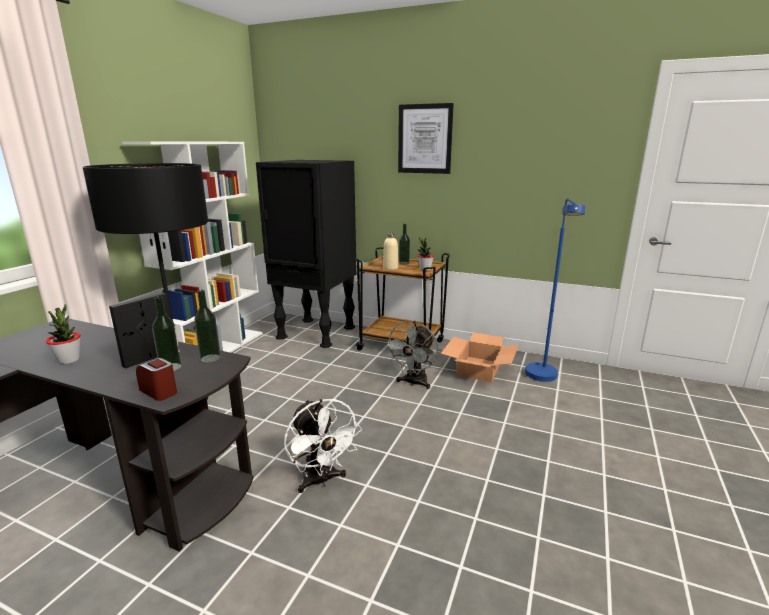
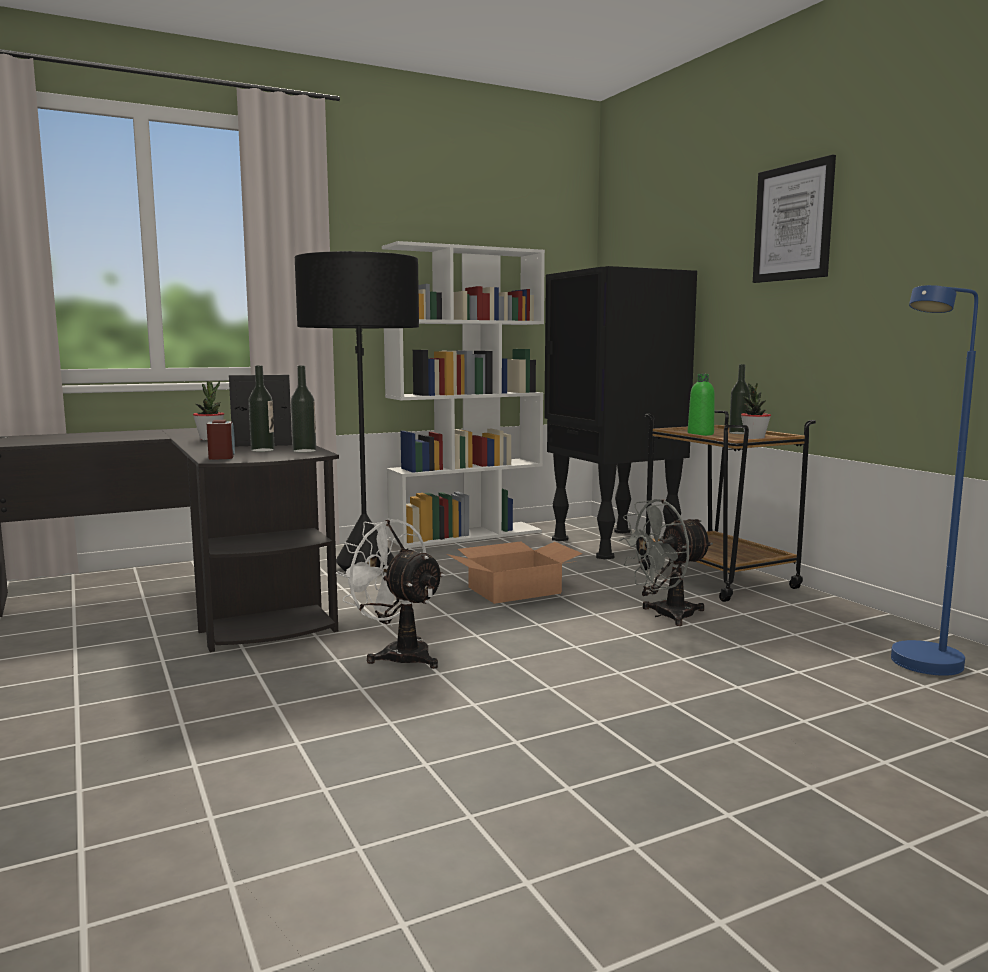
camera: 40 degrees right, 10 degrees down
white fan [284,399,362,493] -> white fan turned 120 degrees clockwise [336,518,445,669]
beige bottle [383,233,398,270] -> green bottle [688,374,715,436]
cardboard box [441,332,519,382] -> cardboard box moved to [447,541,583,604]

